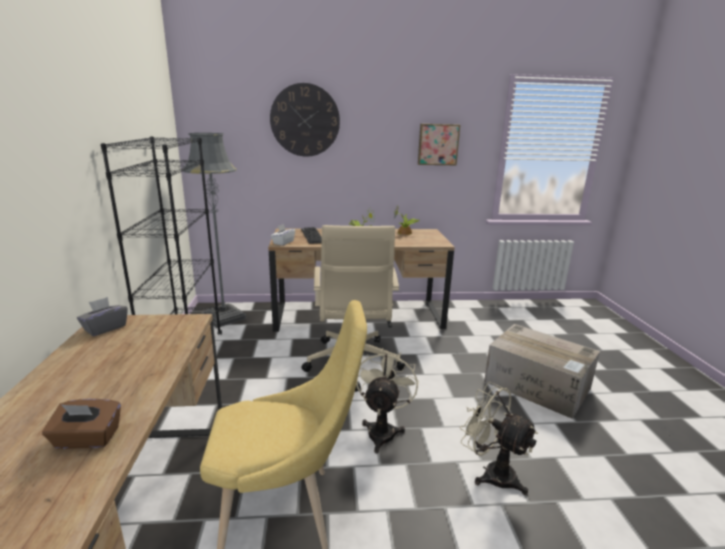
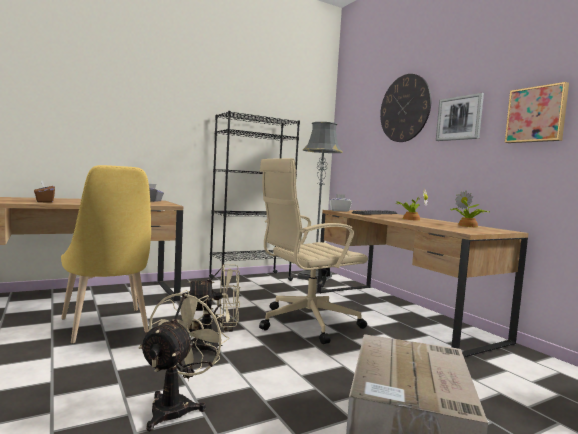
camera: 65 degrees right, 15 degrees down
none -> picture [436,93,484,141]

